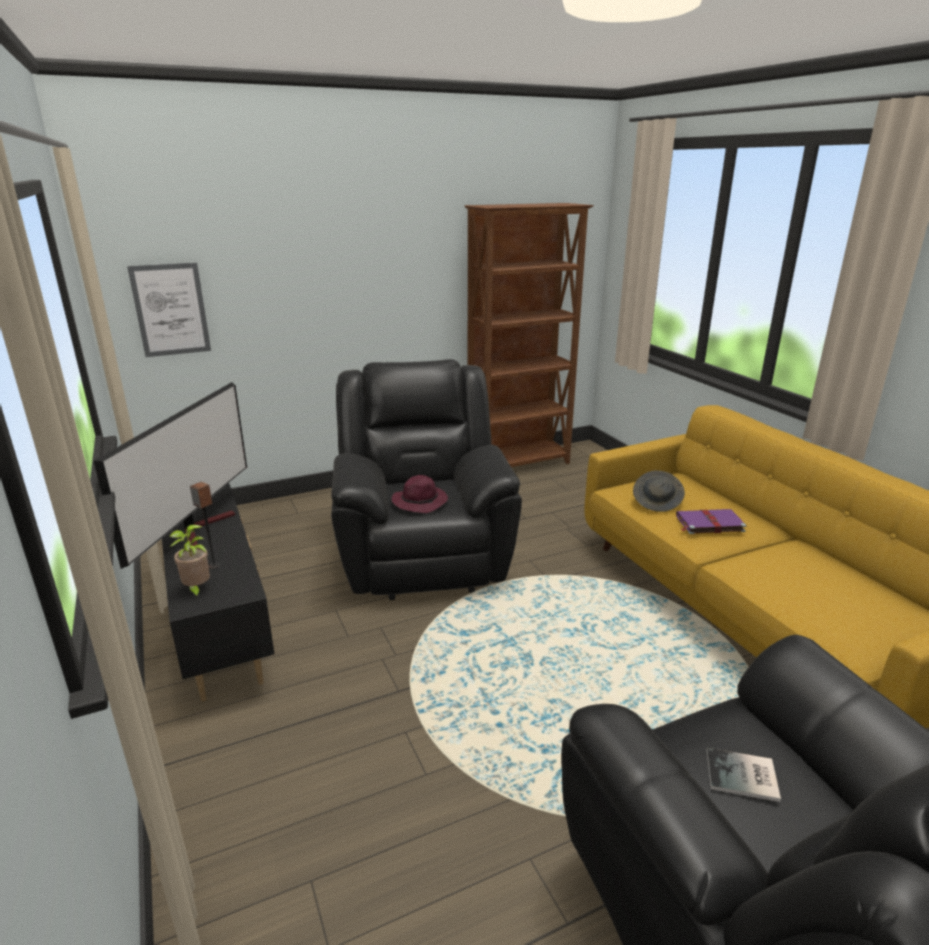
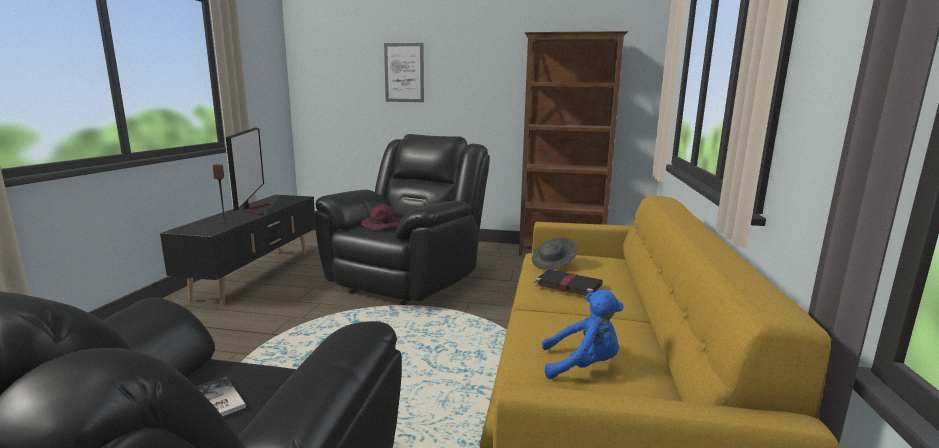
camera: 35 degrees right, 10 degrees down
television [94,382,247,569] -> television turned 60 degrees counterclockwise [226,127,270,215]
picture [127,263,211,357] -> picture moved to [384,43,424,102]
potted plant [170,525,210,598] -> none
purple book [676,509,747,534] -> black book [533,269,603,296]
none -> blue plush toy [542,290,623,379]

